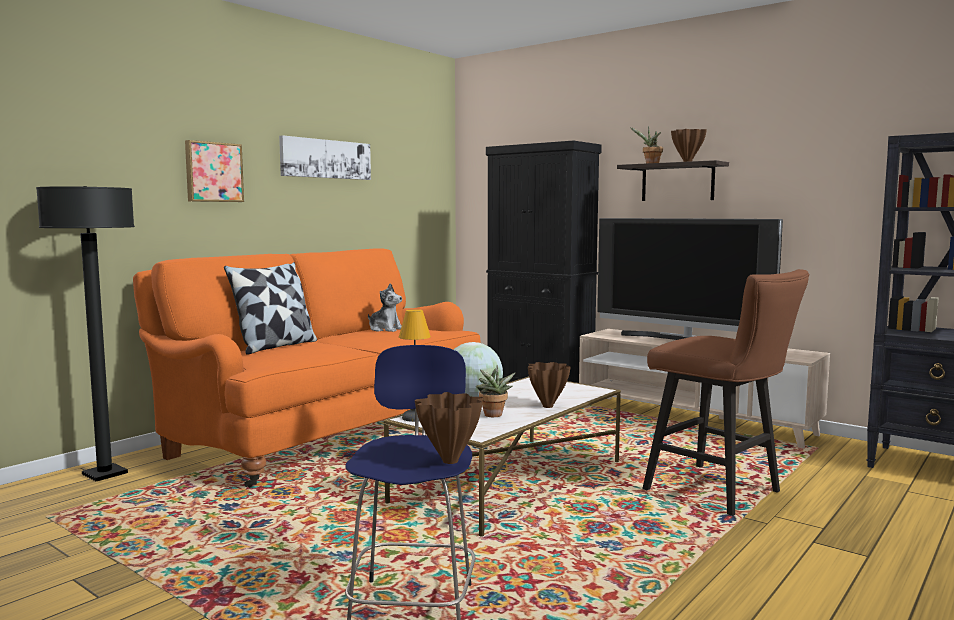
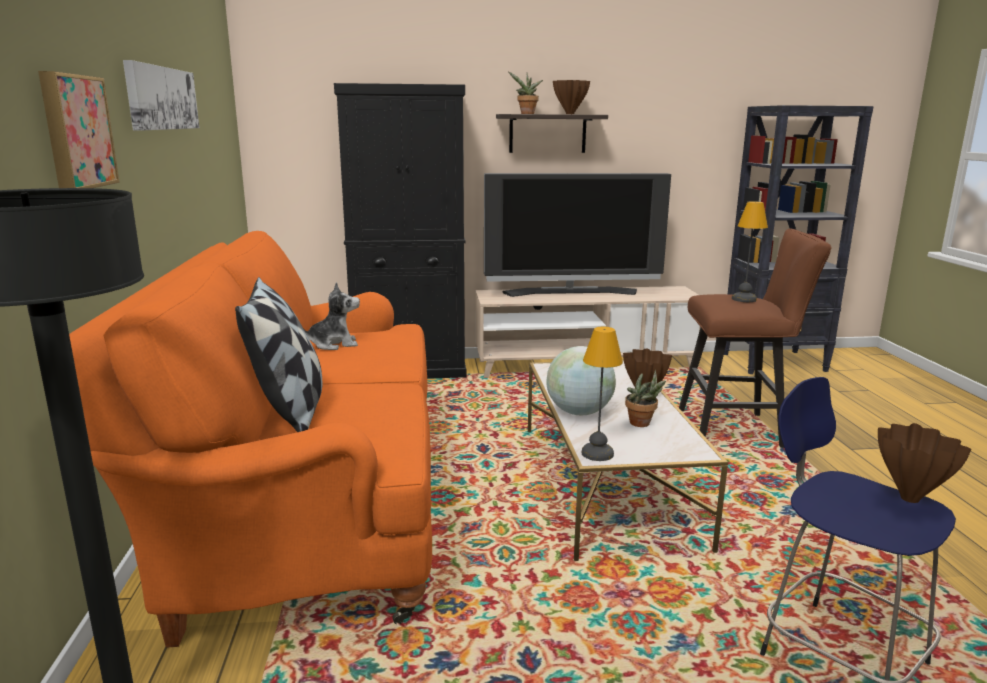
camera: 45 degrees left, 10 degrees up
none -> table lamp [732,201,768,302]

